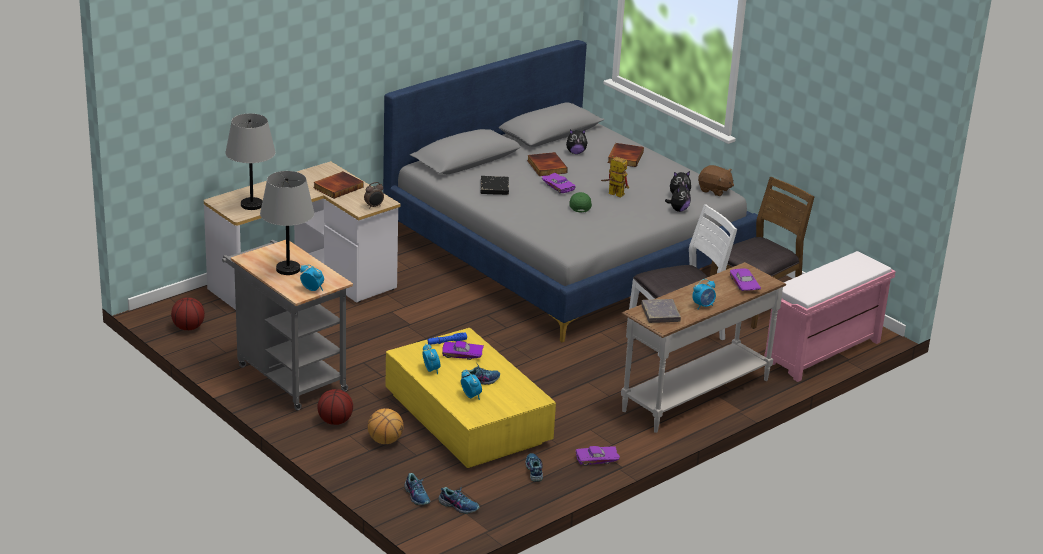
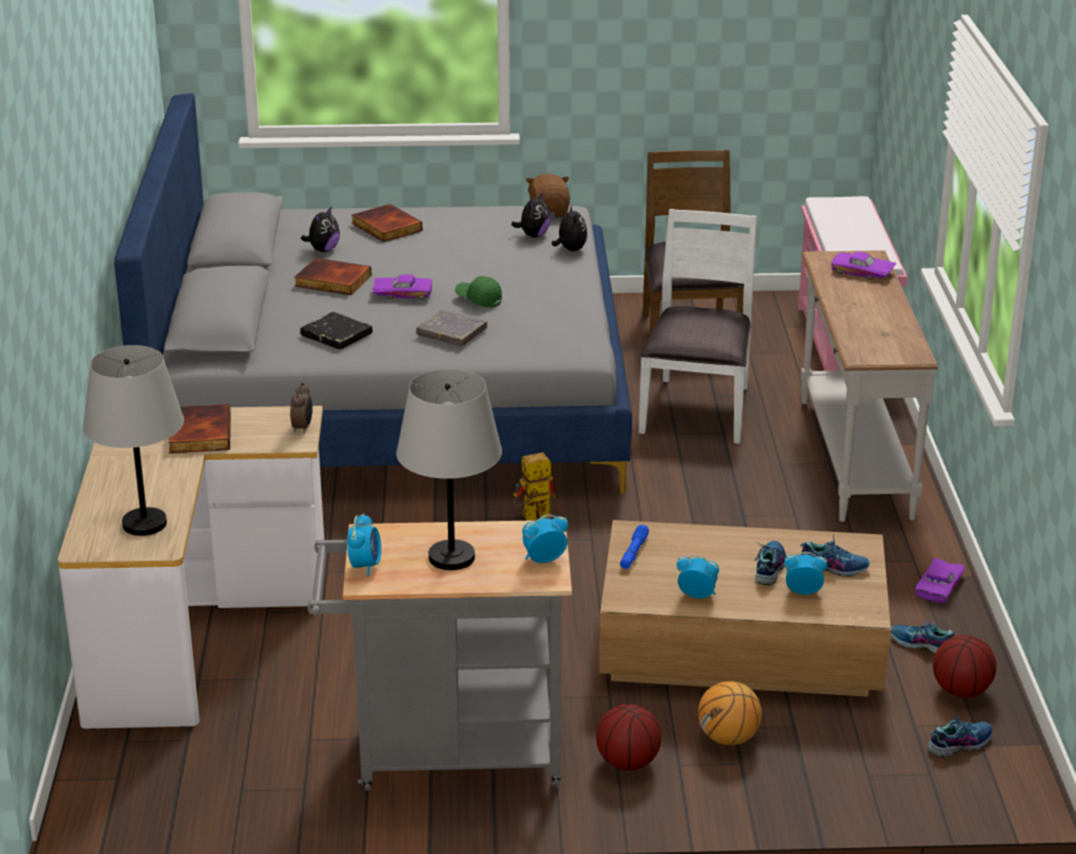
camera: 50 degrees left, 0 degrees up
basketball [171,298,205,330] -> basketball moved to [933,635,996,698]
yellow coffee table [385,328,556,468] -> brown coffee table [599,520,891,697]
shoe [404,473,430,505] -> shoe moved to [800,534,870,577]
purple toy car [442,341,484,360] -> none
toy robot [601,155,629,198] -> toy robot moved to [513,453,555,521]
grey book [641,299,681,323] -> grey book moved to [416,310,487,347]
alarm clock [692,279,716,310] -> alarm clock moved to [347,513,381,576]
brown plush toy [698,165,734,196] -> brown plush toy turned 75 degrees counterclockwise [526,174,570,218]

